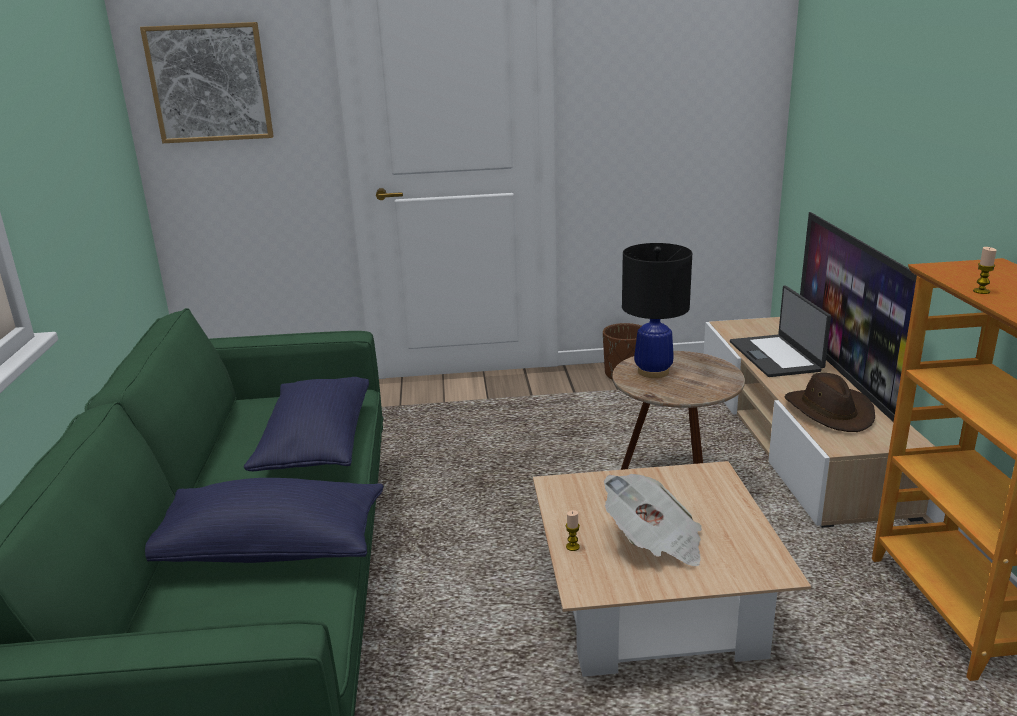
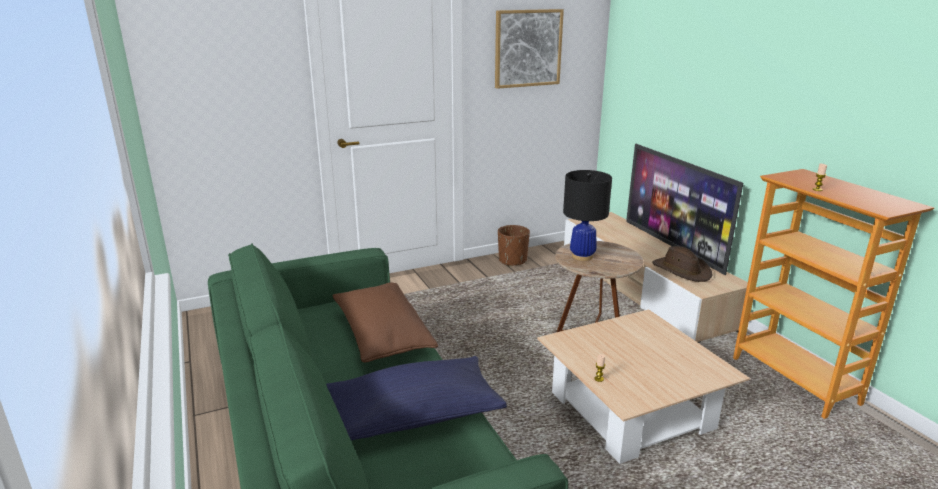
camera: 20 degrees left, 0 degrees up
picture [140,22,274,143] -> picture moved to [495,9,564,89]
blue pillow [244,377,369,471] -> brown pillow [332,282,438,362]
newspaper [604,474,702,566] -> none
laptop [730,286,831,377] -> none

